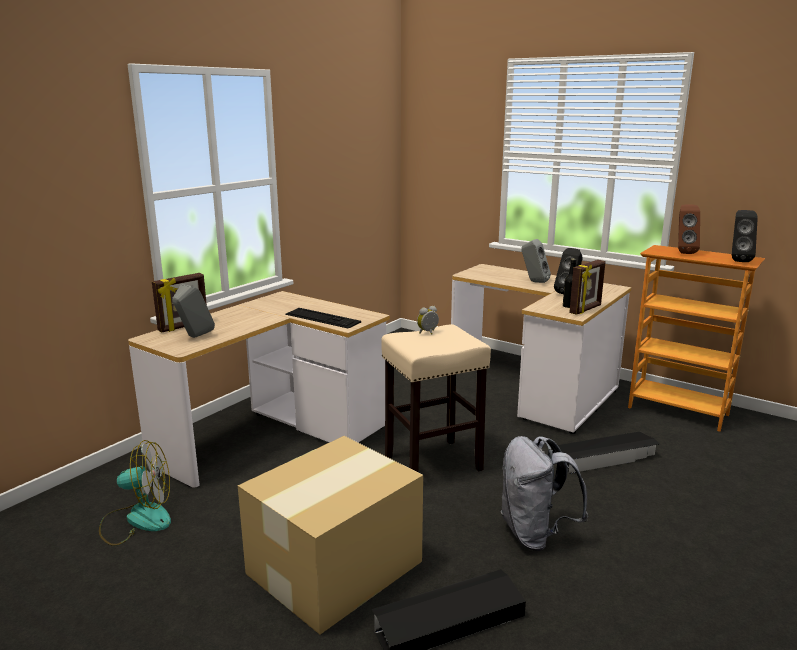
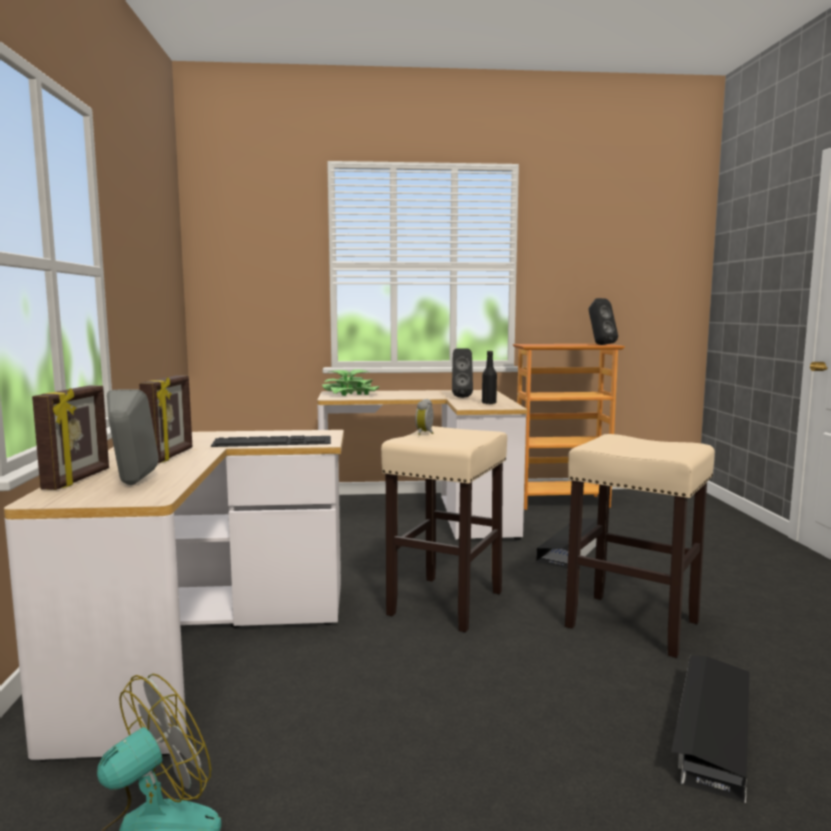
camera: 40 degrees left, 10 degrees down
cardboard box [238,436,423,635] -> none
grey backpack [500,436,588,551] -> beige stool [565,434,715,658]
grey speaker [522,239,551,283] -> none
picture frame [569,260,606,315] -> picture frame moved to [139,375,192,463]
brown speaker [678,204,700,254] -> none
none -> potted plant [322,370,379,396]

